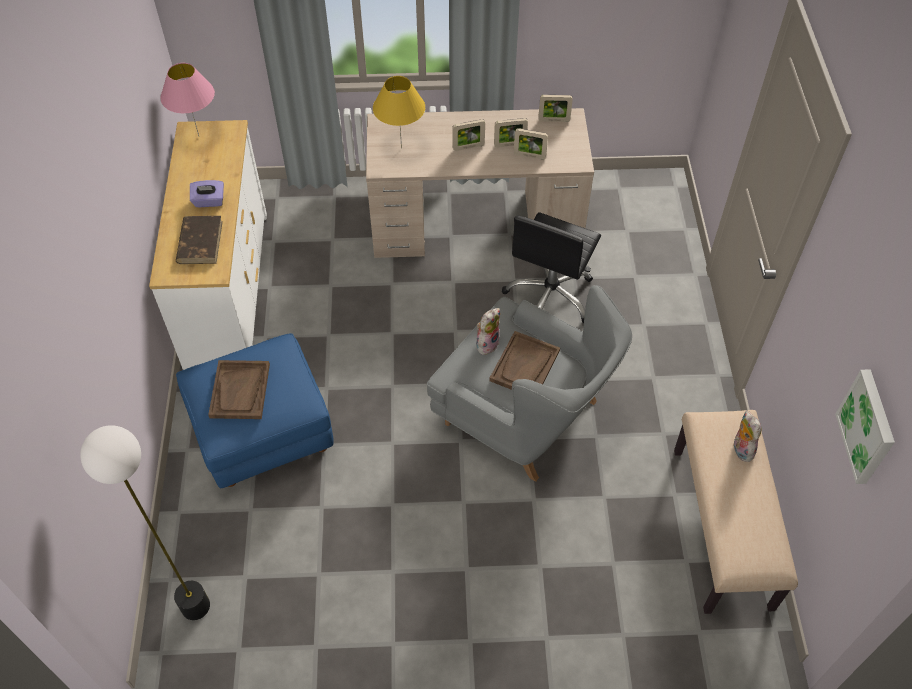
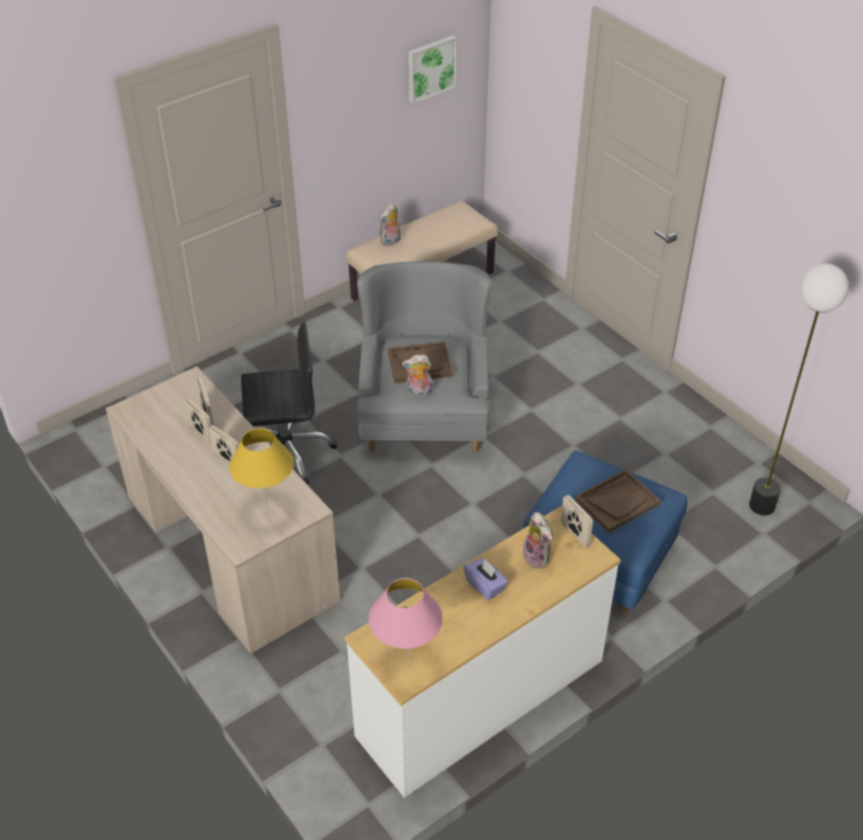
camera: 125 degrees left, 10 degrees down
brown book [176,216,223,264] -> plush toy [523,512,553,569]
picture frame [538,95,573,122] -> picture frame moved to [561,495,593,547]

